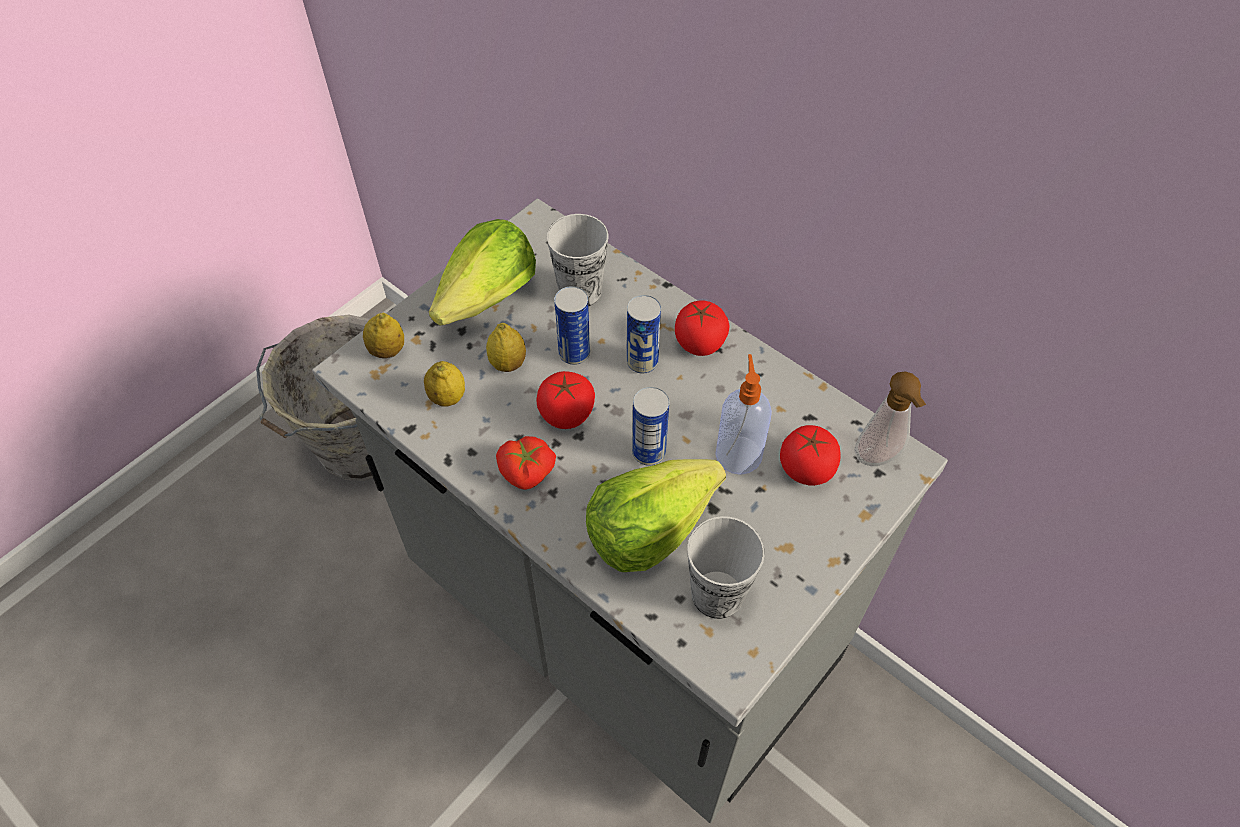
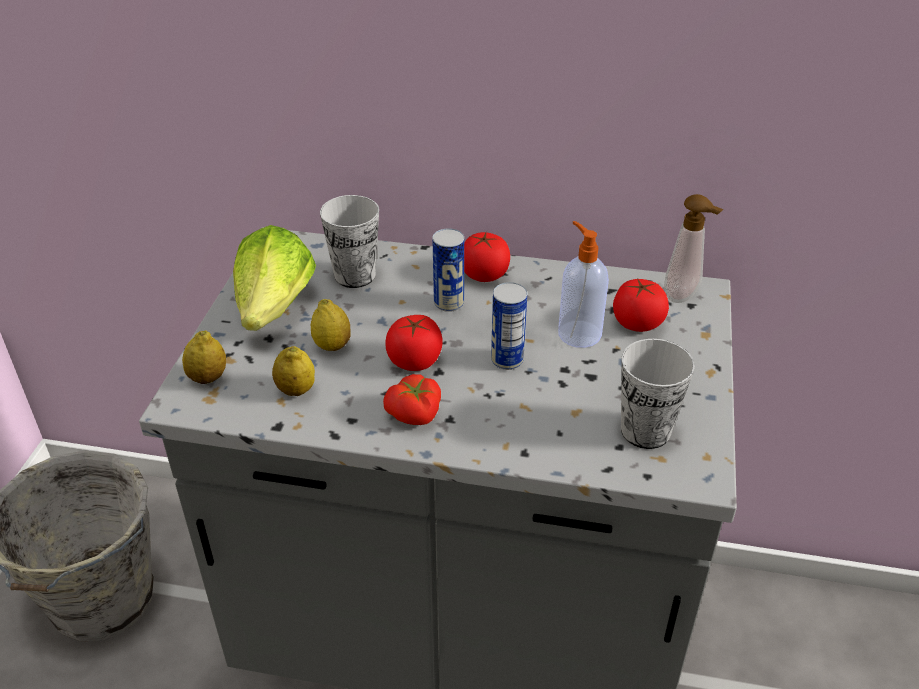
camera: 30 degrees left, 15 degrees down
can [554,286,590,365] -> none
lettuce [586,459,726,572] -> none

